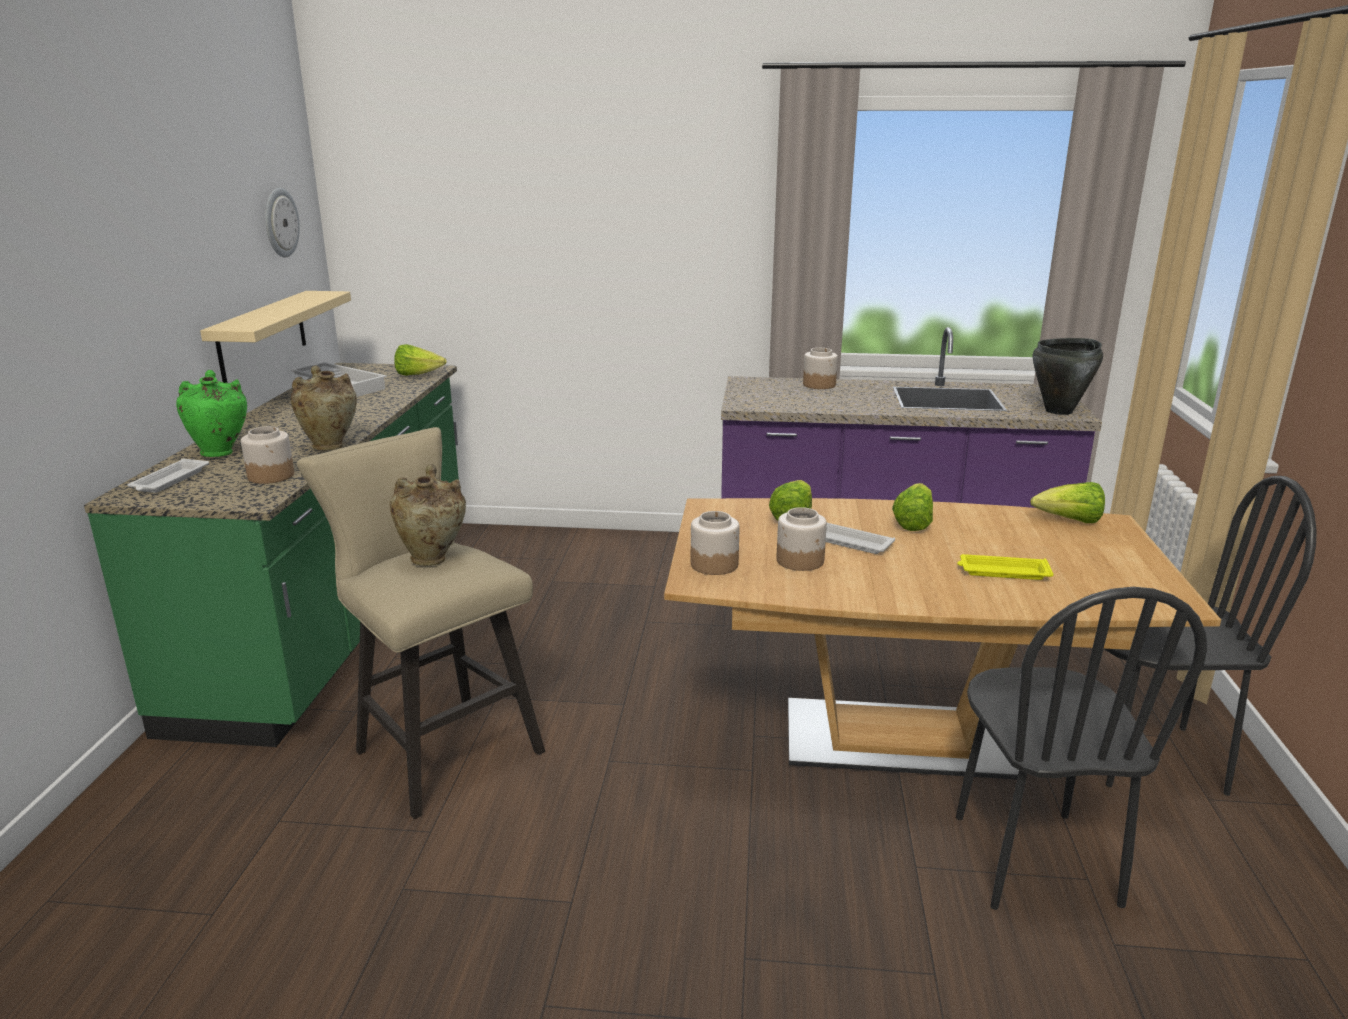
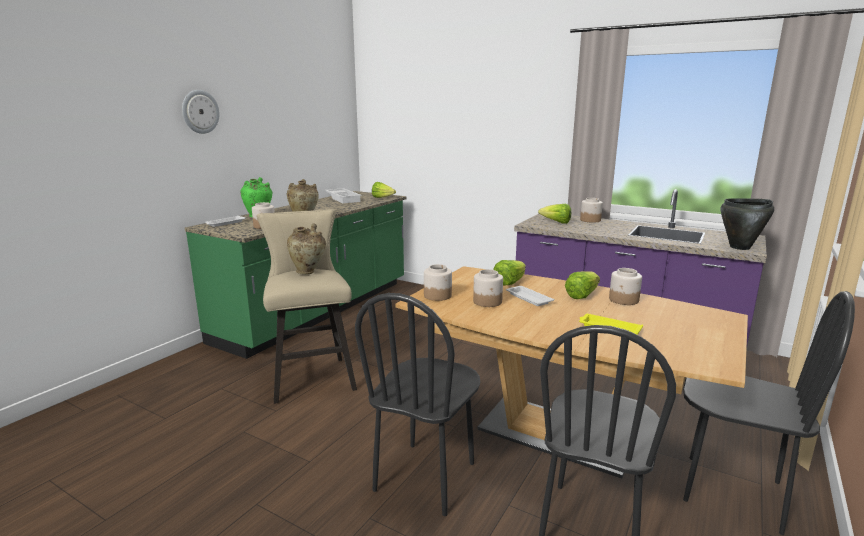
camera: 25 degrees right, 5 degrees down
beige shelf [200,291,351,383] -> none
wall clock [265,188,300,258] -> wall clock moved to [182,90,220,134]
lettuce [1030,482,1105,523] -> lettuce moved to [538,204,571,224]
none -> black chair [355,293,480,516]
none -> jar [609,268,642,305]

